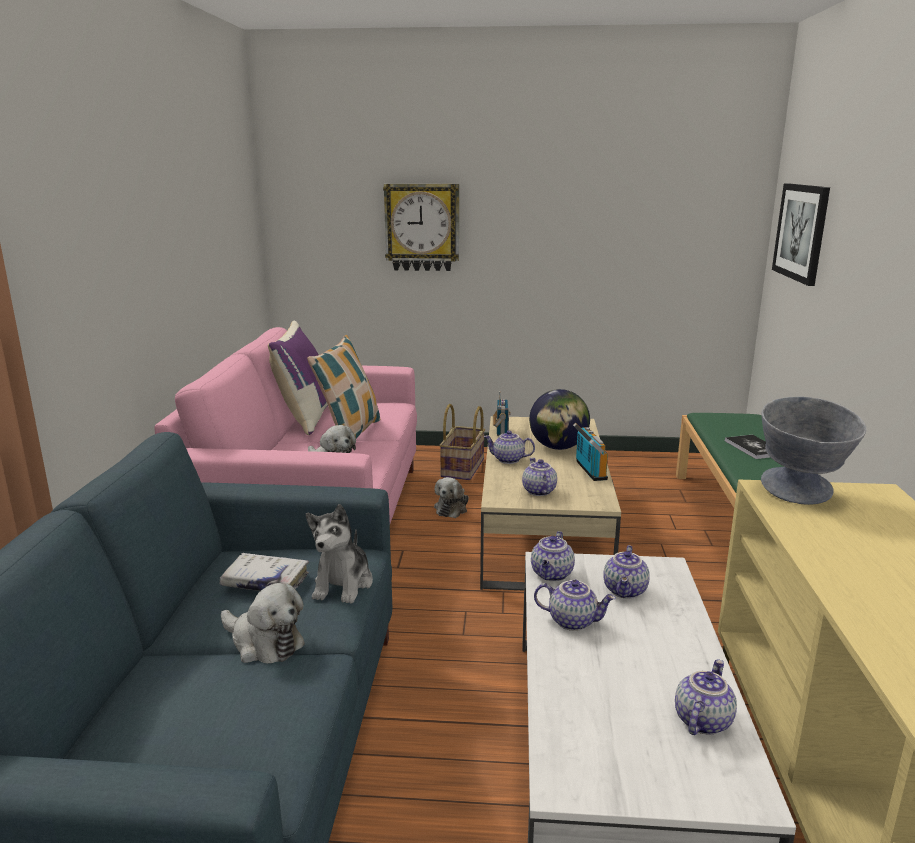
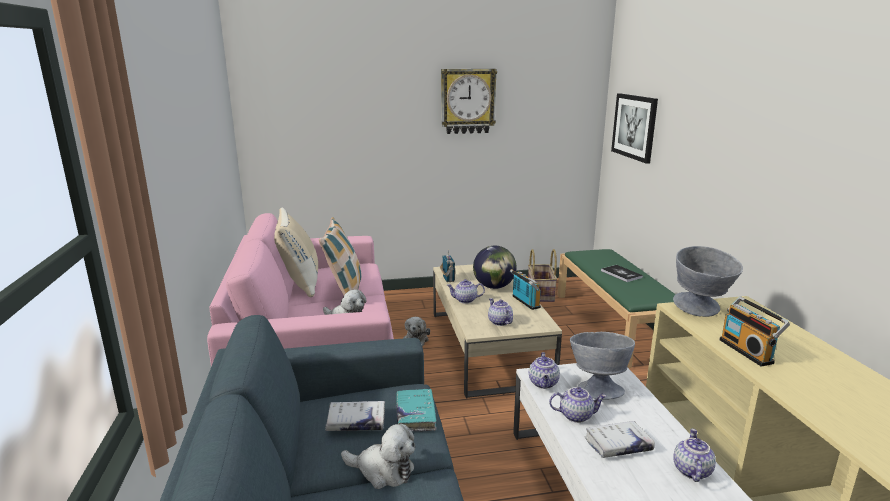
camera: 15 degrees left, 0 degrees up
purple pillow [268,321,328,435] -> beige pillow [274,208,318,297]
plush toy [306,504,373,604] -> turquoise book [396,389,437,432]
wall clock [383,184,459,271] -> wall clock moved to [441,69,497,134]
basket [439,404,485,480] -> basket moved to [528,249,557,302]
teapot [603,545,650,599] -> grey bowl [570,332,635,400]
none -> white book [585,421,655,458]
none -> radio [719,297,790,366]

